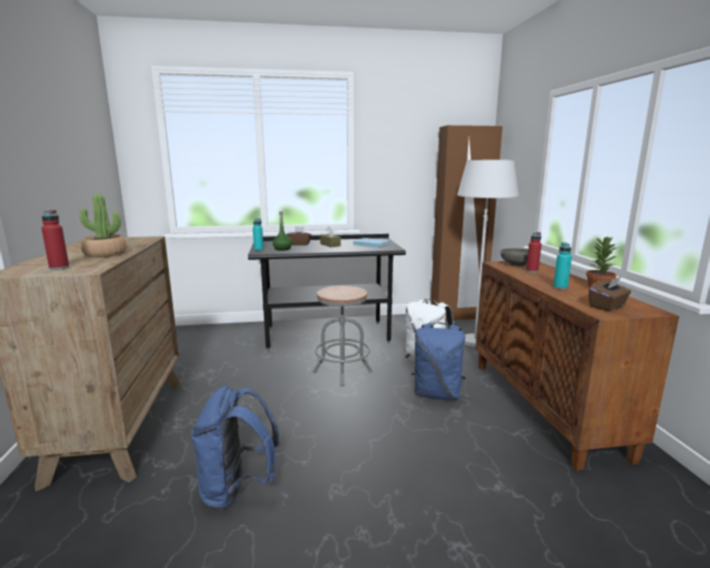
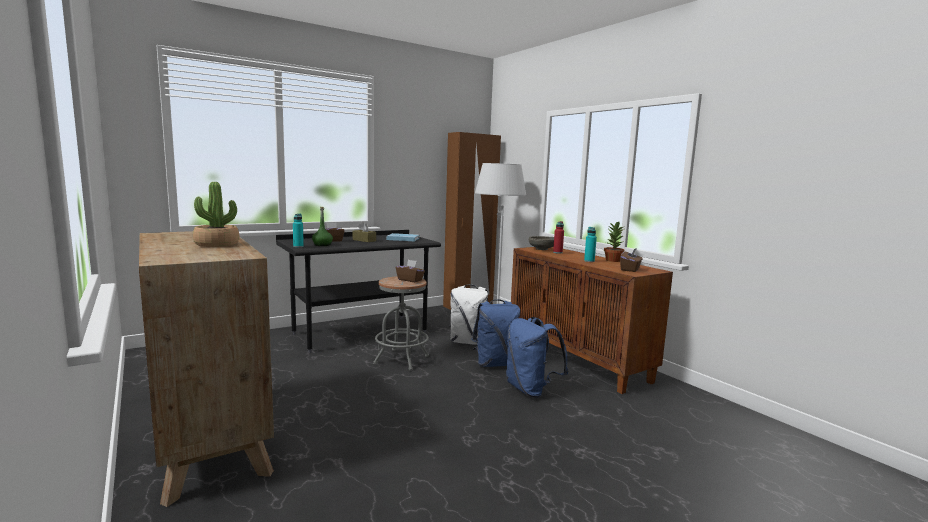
camera: 25 degrees left, 5 degrees down
red bottle [41,210,69,270] -> none
blue backpack [191,386,280,510] -> blue backpack moved to [506,317,568,398]
none -> brown tissue box [396,260,425,282]

